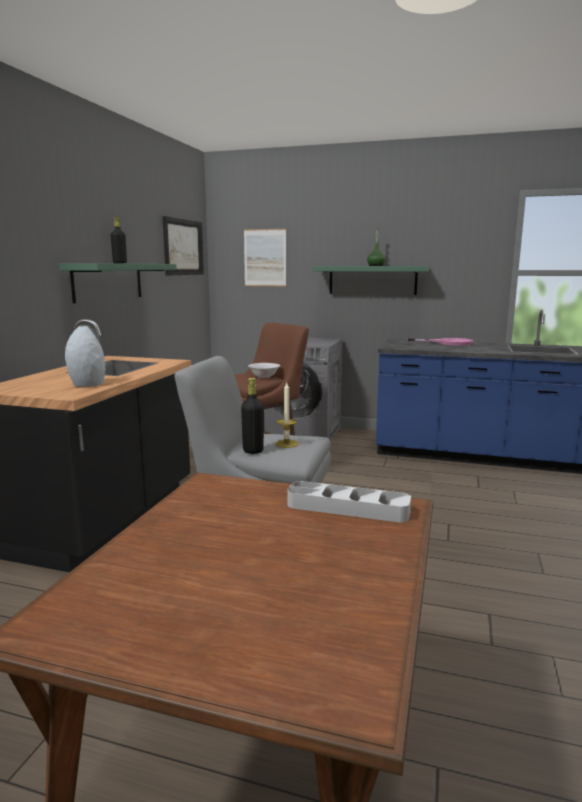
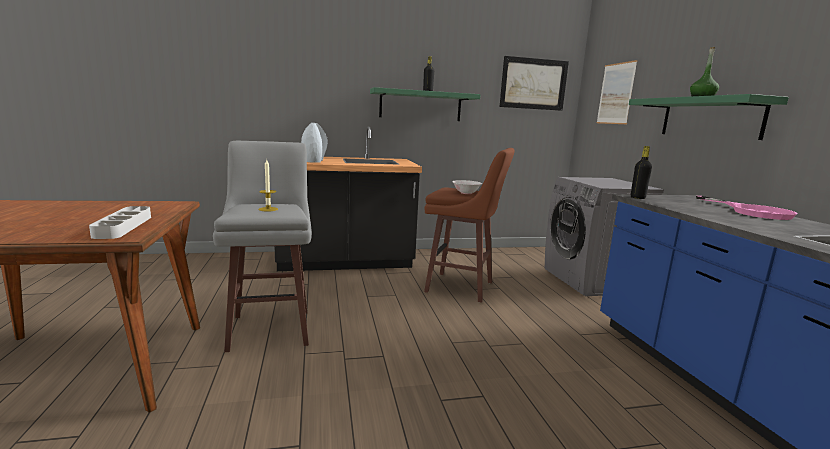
camera: 60 degrees right, 0 degrees up
black bottle [241,378,264,454] -> black bottle moved to [631,146,652,199]

